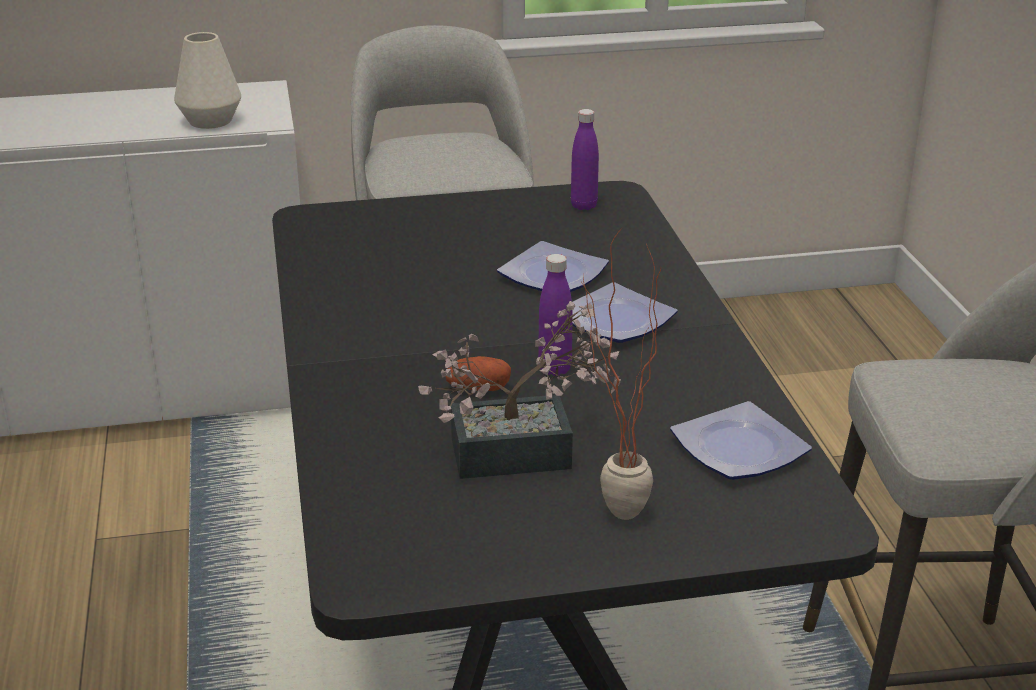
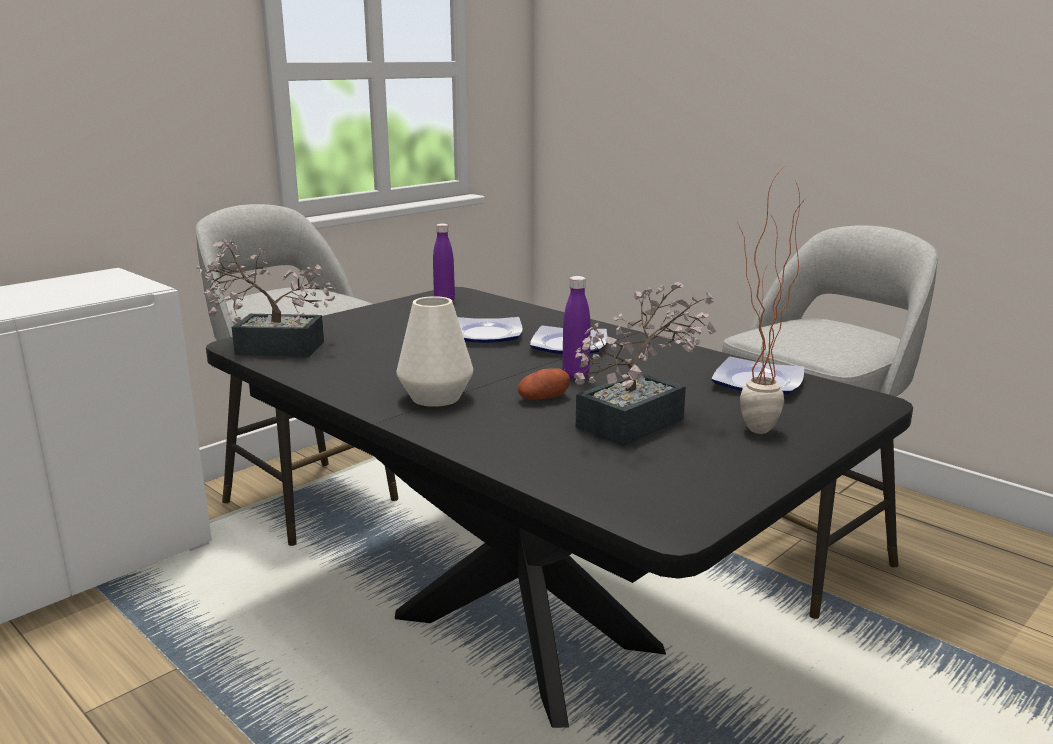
camera: 35 degrees left, 10 degrees down
white vase [174,32,241,129] -> white vase moved to [397,296,473,407]
none -> potted plant [196,239,335,357]

